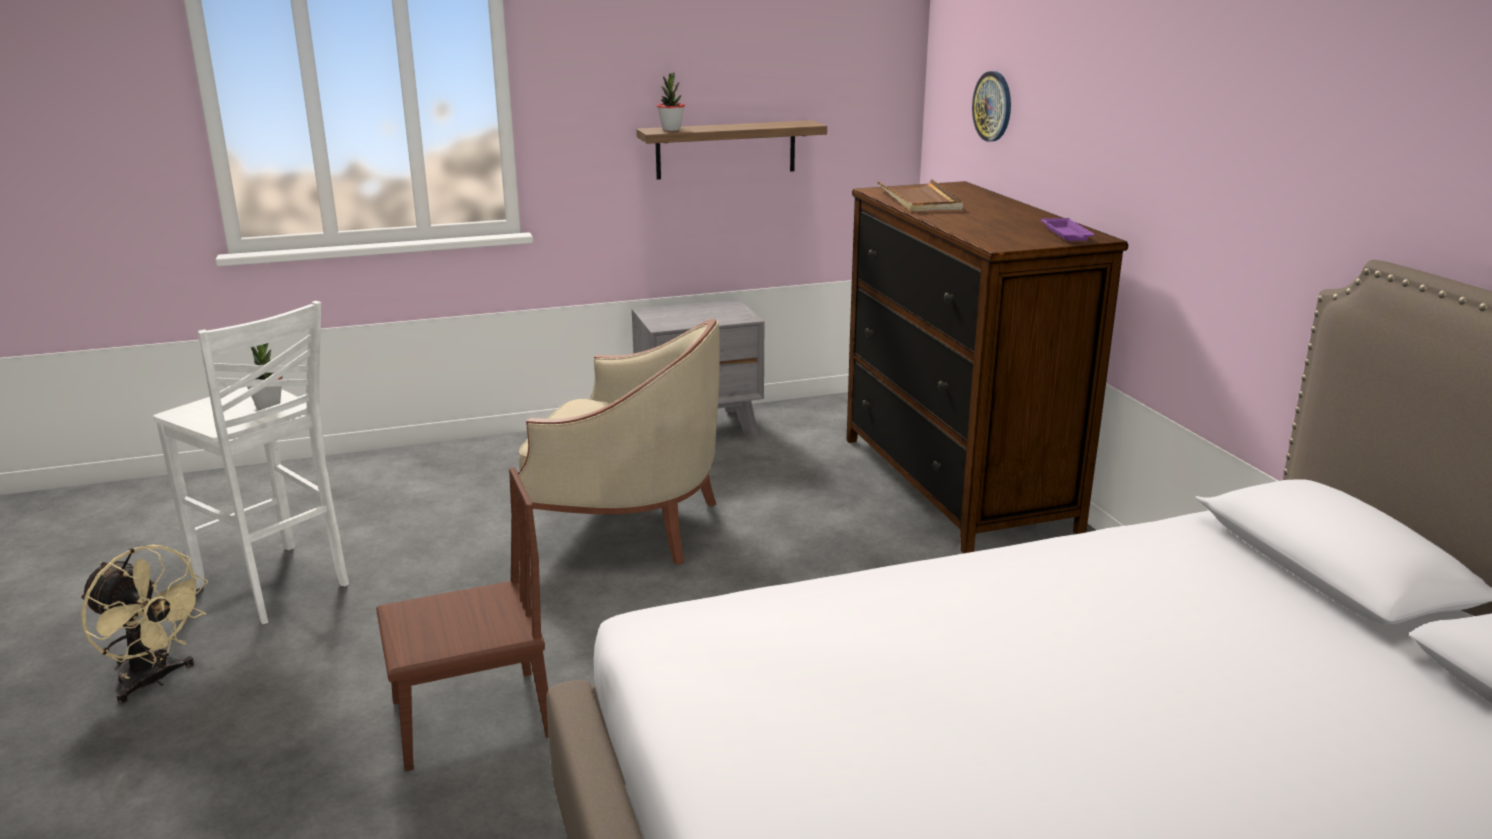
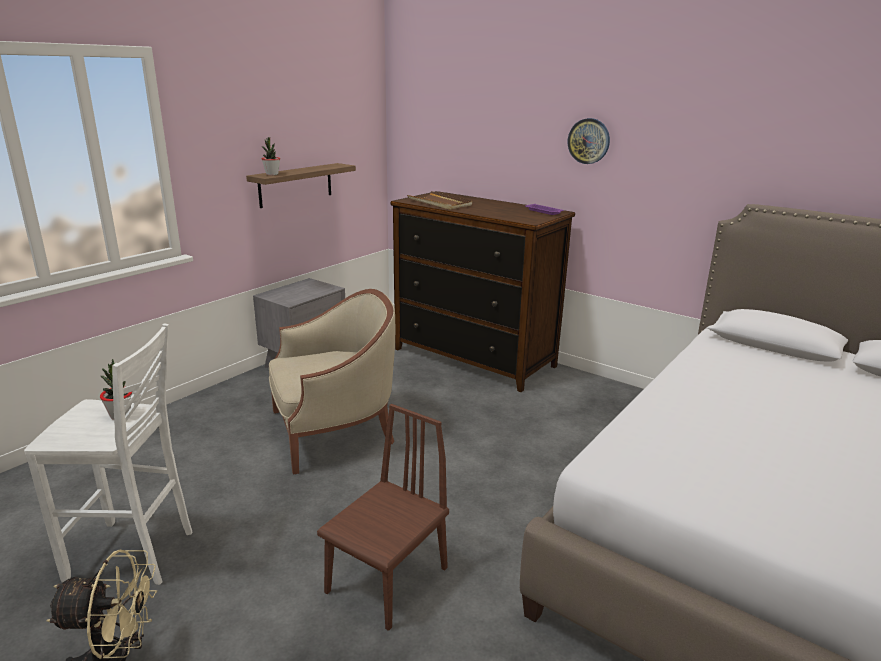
camera: 35 degrees left, 0 degrees up
wall clock [972,71,1011,142] -> wall clock moved to [568,118,610,164]

